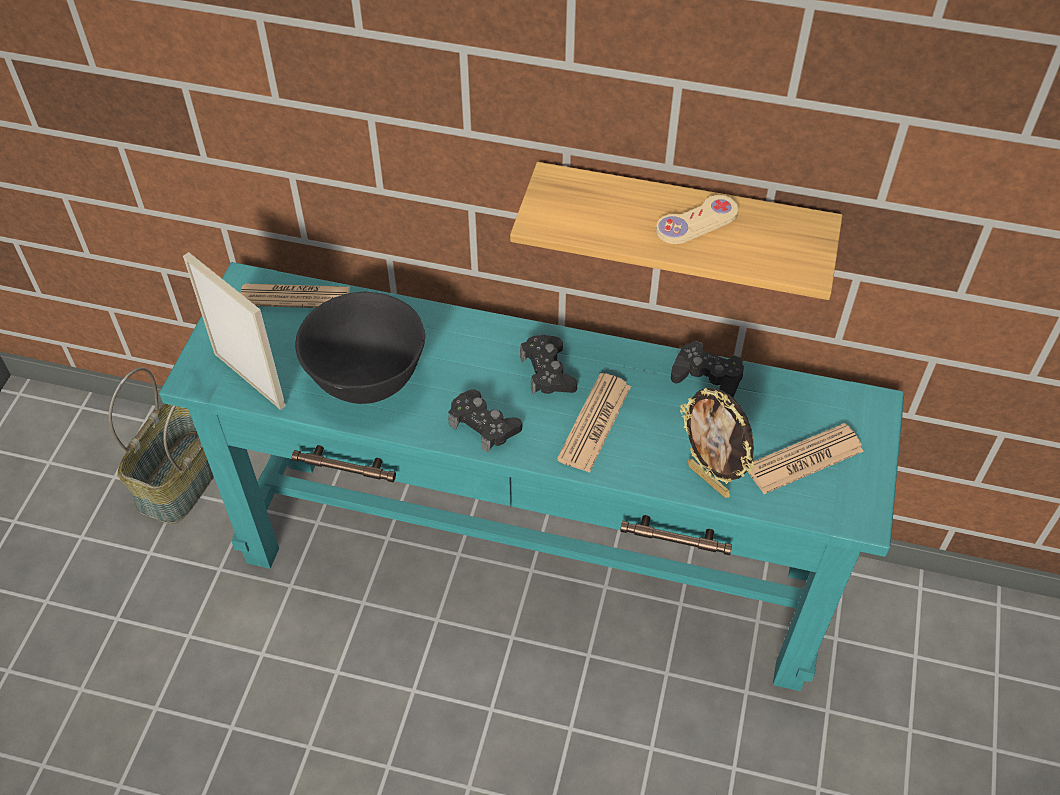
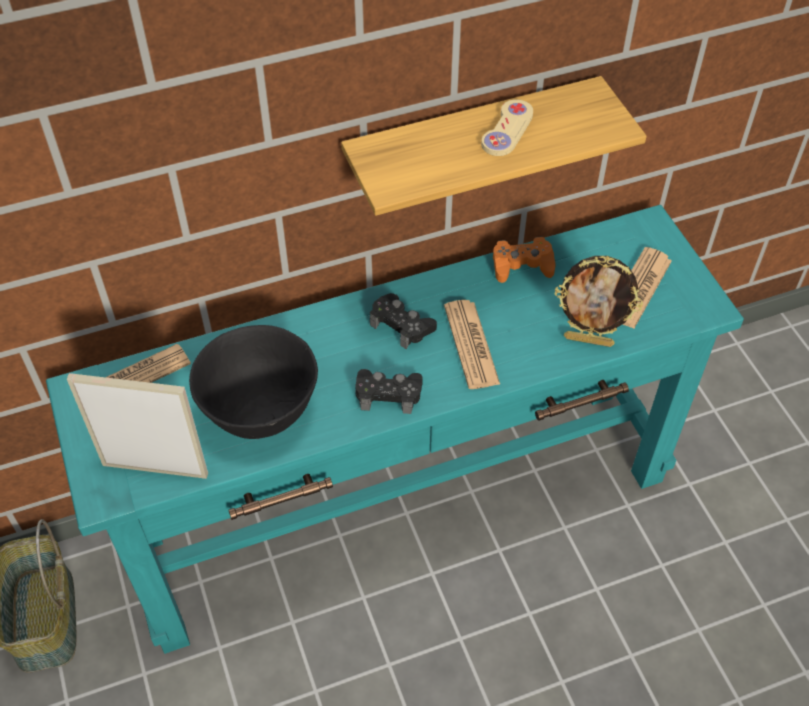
camera: 35 degrees left, 0 degrees up
black game controller [671,341,744,397] -> orange game controller [493,236,556,283]

